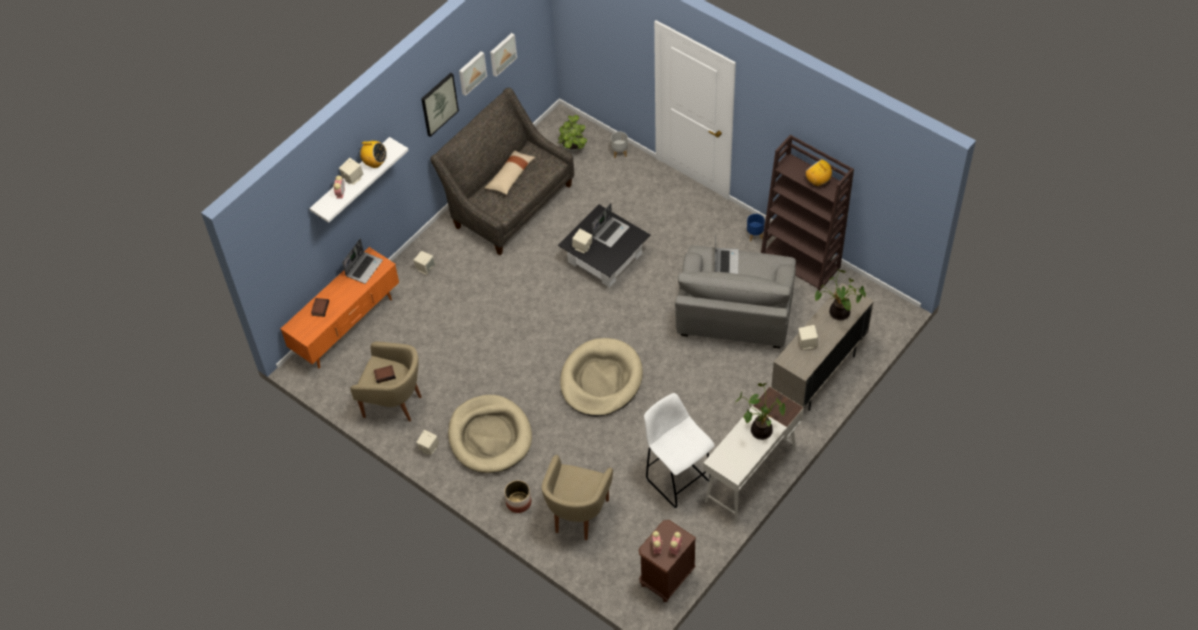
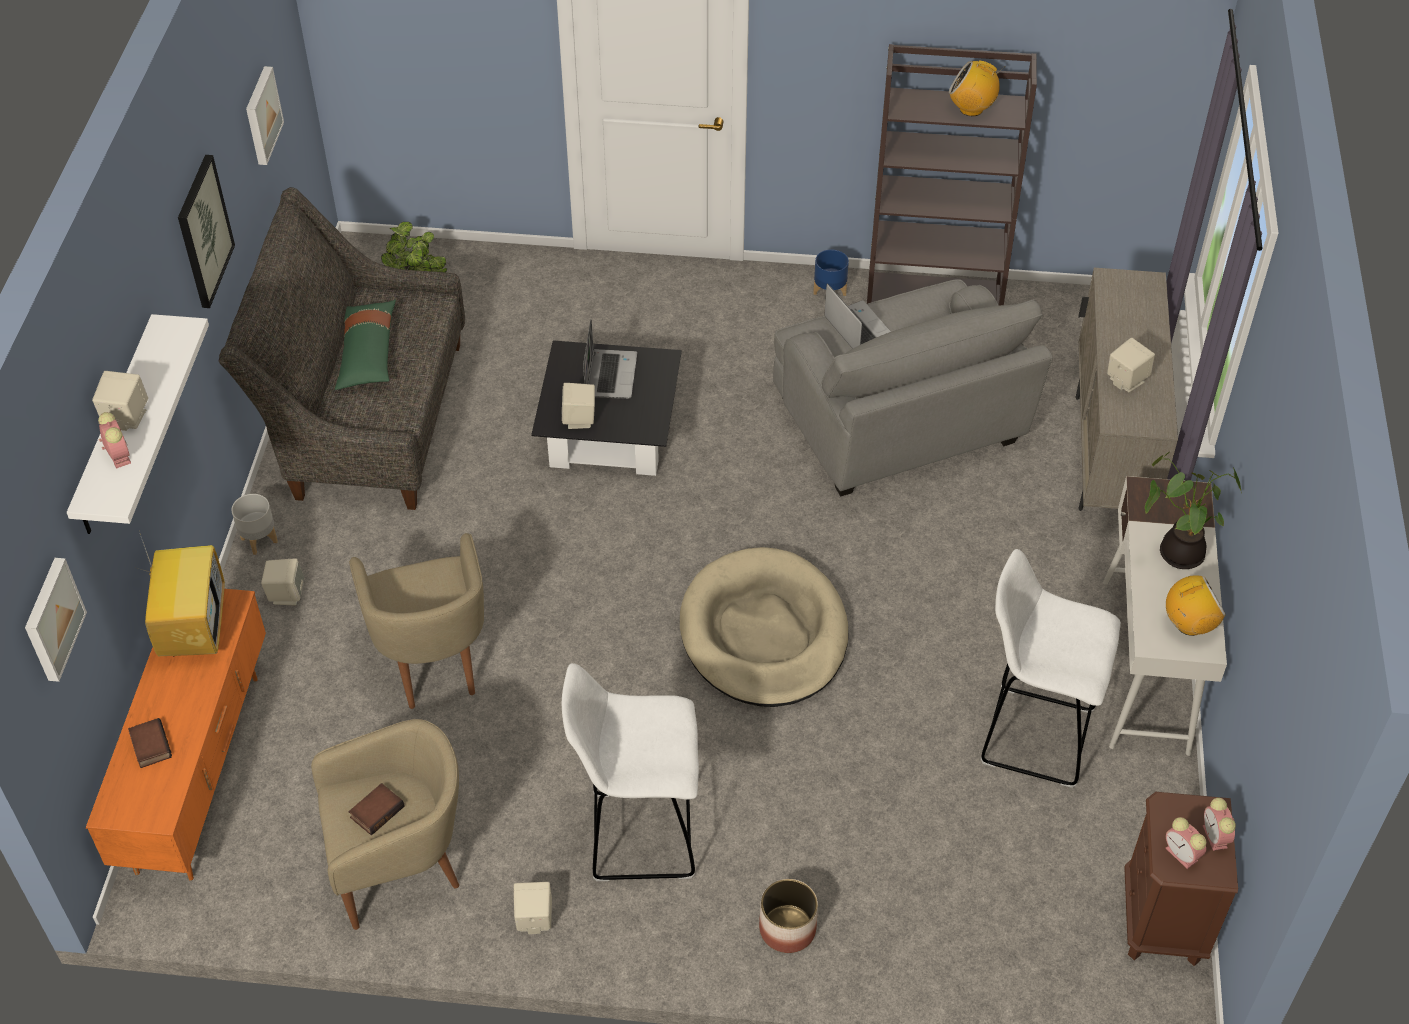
camera: 35 degrees left, 5 degrees down
laptop [342,239,383,284] -> television [138,531,225,656]
radio [356,141,387,168] -> radio moved to [1166,575,1226,636]
beige dog bed [448,395,532,473] -> white stool [562,663,699,881]
picture [459,51,487,96] -> picture moved to [25,558,87,682]
beige pillow [485,150,535,195] -> green pillow [335,300,396,390]
beige armchair [542,455,613,540] -> beige armchair moved to [349,533,484,709]
grey planter [611,131,628,158] -> grey planter moved to [231,494,278,555]
potted plant [815,269,866,320] -> none

